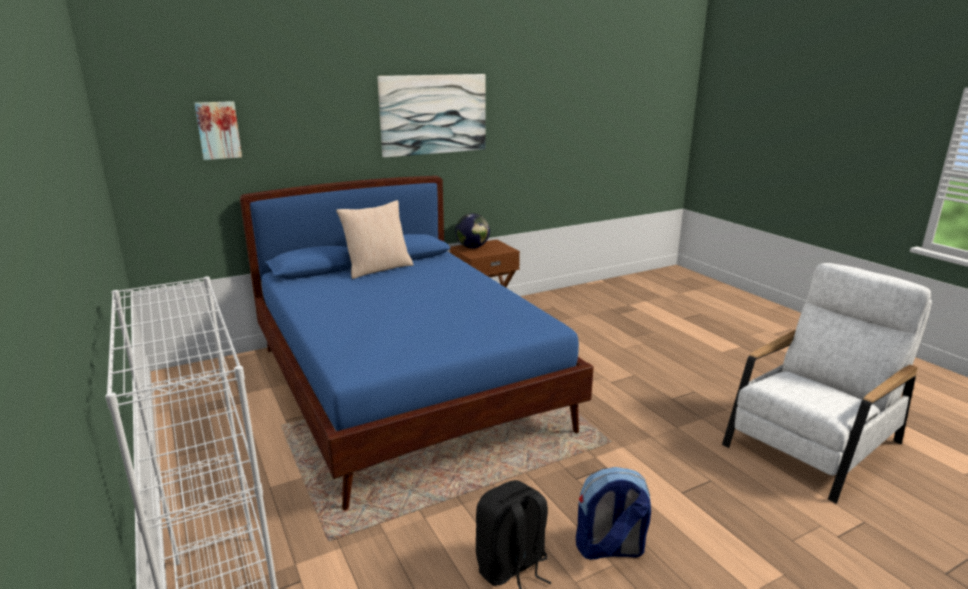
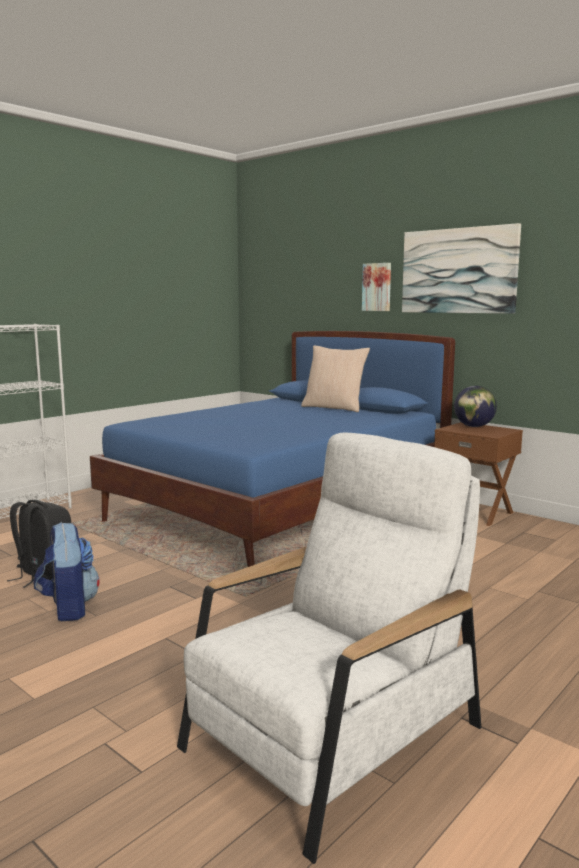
camera: 70 degrees right, 10 degrees down
picture [194,101,242,160] -> picture moved to [362,263,391,311]
white armchair [722,263,932,504] -> white armchair turned 75 degrees counterclockwise [177,432,481,864]

